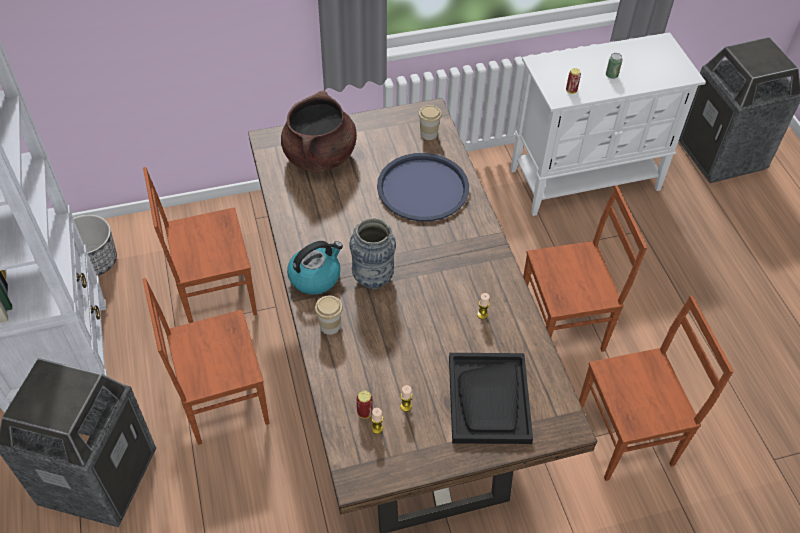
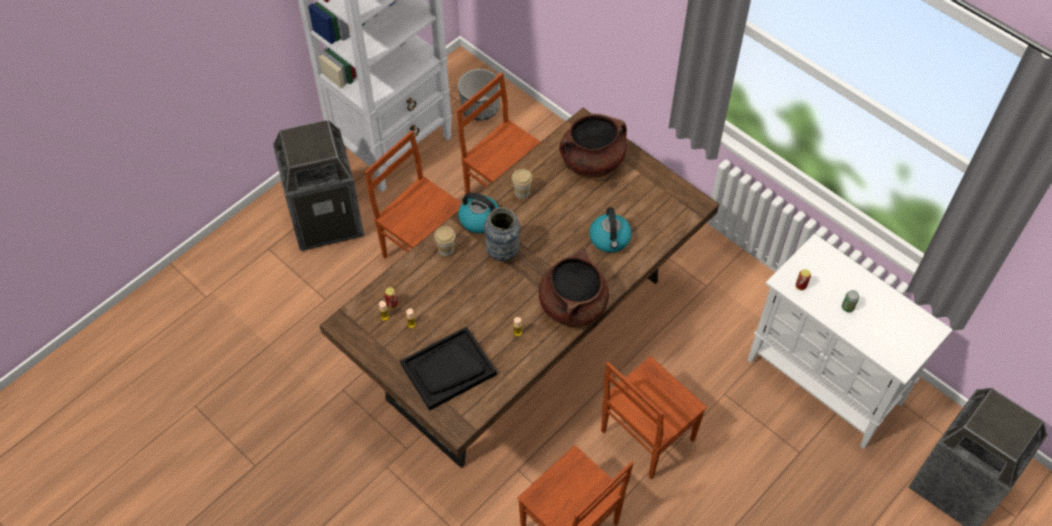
camera: 60 degrees right, 5 degrees up
blue tray [377,153,469,222] -> kettle [589,207,632,253]
cup [418,105,442,140] -> cup moved to [512,169,533,199]
brown chair [523,185,647,352] -> brown chair turned 90 degrees clockwise [601,356,707,479]
none -> brown cooking pot [539,249,609,327]

